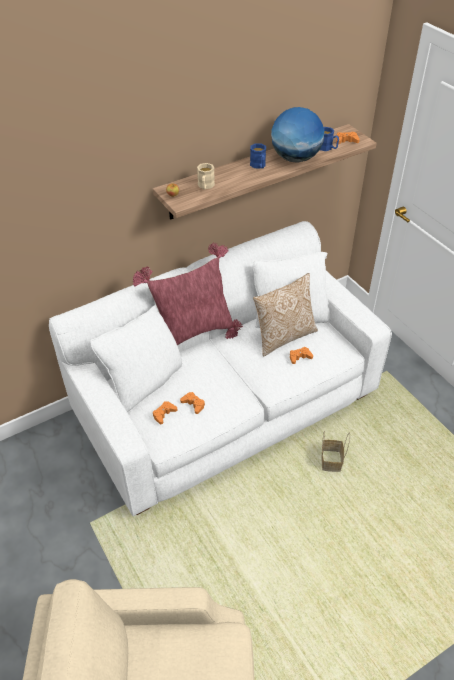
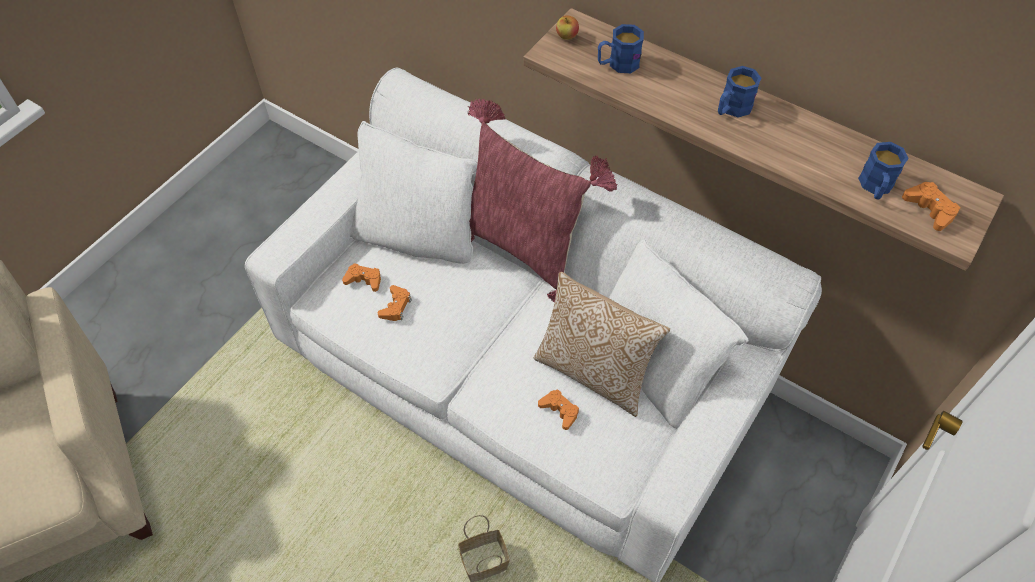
camera: 65 degrees right, 10 degrees up
beige mug [197,163,215,190] -> blue mug [598,24,644,73]
globe [271,107,324,163] -> none

